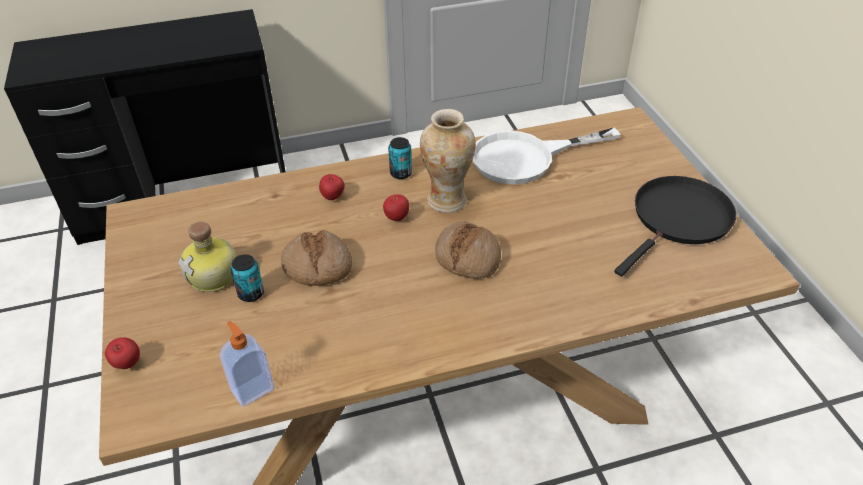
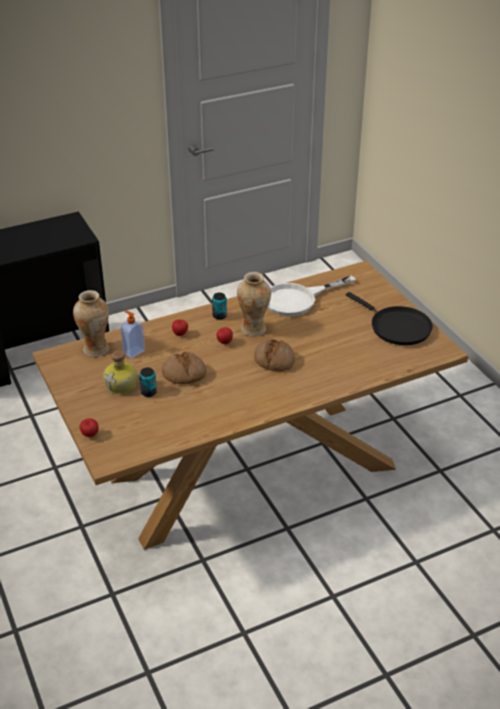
camera: 10 degrees left, 5 degrees down
soap dispenser [220,321,274,407] -> soap dispenser moved to [121,311,145,358]
black frying pan [614,176,736,277] -> black frying pan turned 105 degrees clockwise [346,292,433,345]
none -> vase [73,290,109,357]

